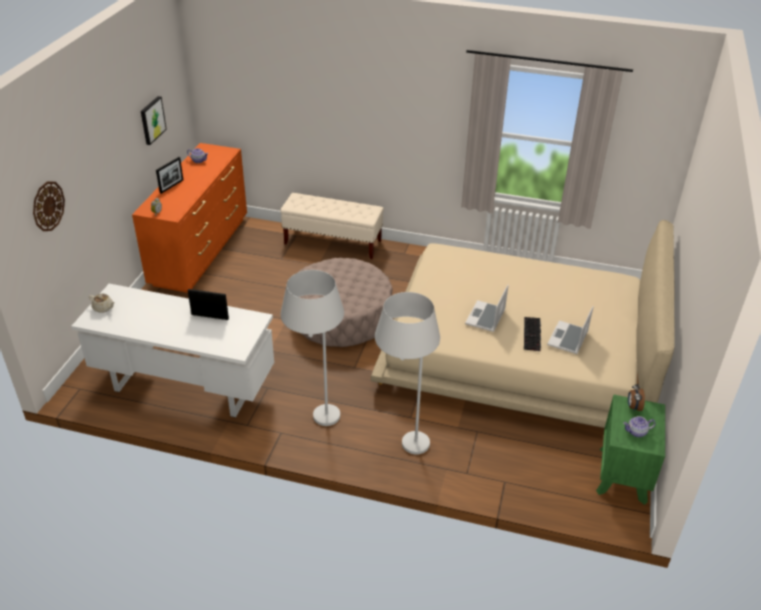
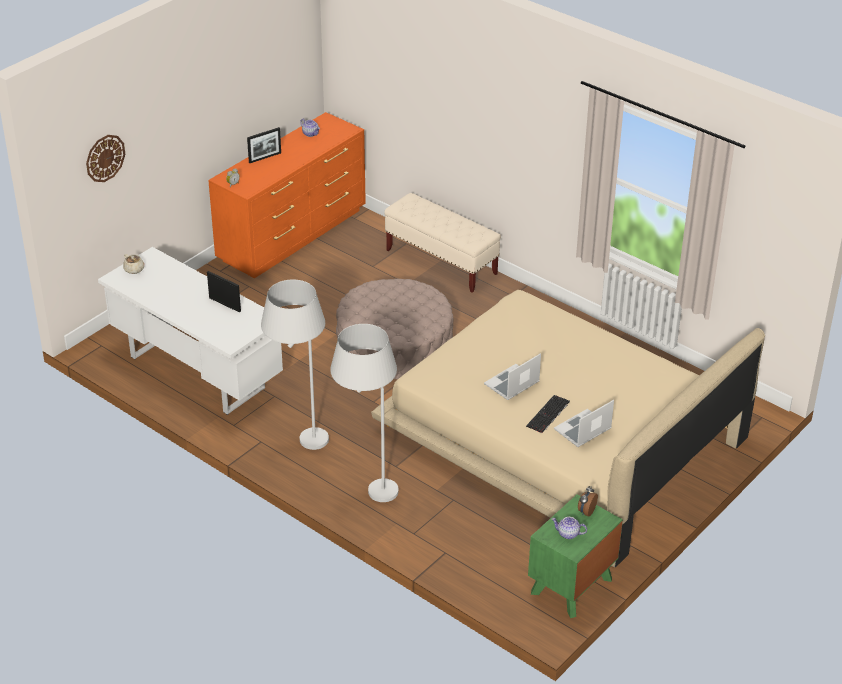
camera: 25 degrees right, 0 degrees up
picture [141,96,167,145] -> none

